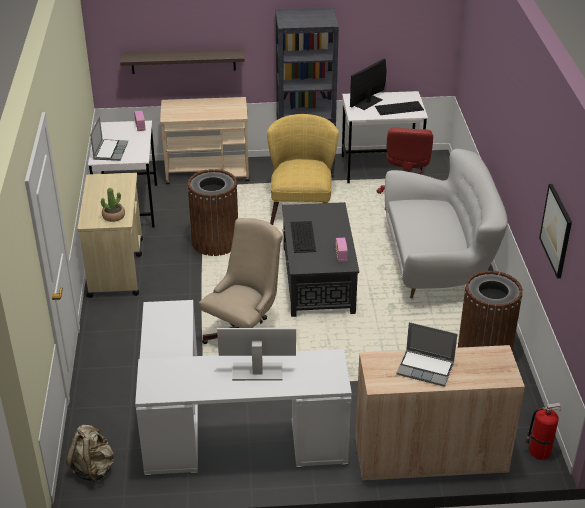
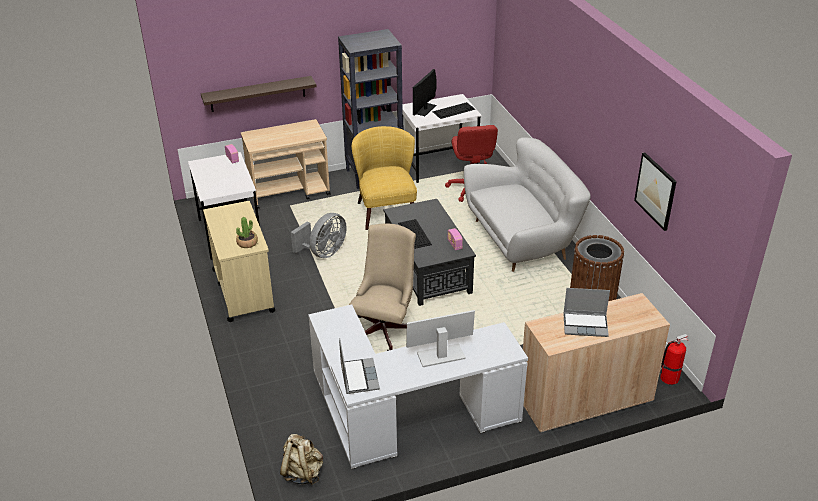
camera: 15 degrees left, 0 degrees up
laptop [90,116,128,161] -> laptop moved to [339,338,380,394]
brown trash can [187,169,238,256] -> grey fan [291,213,347,258]

